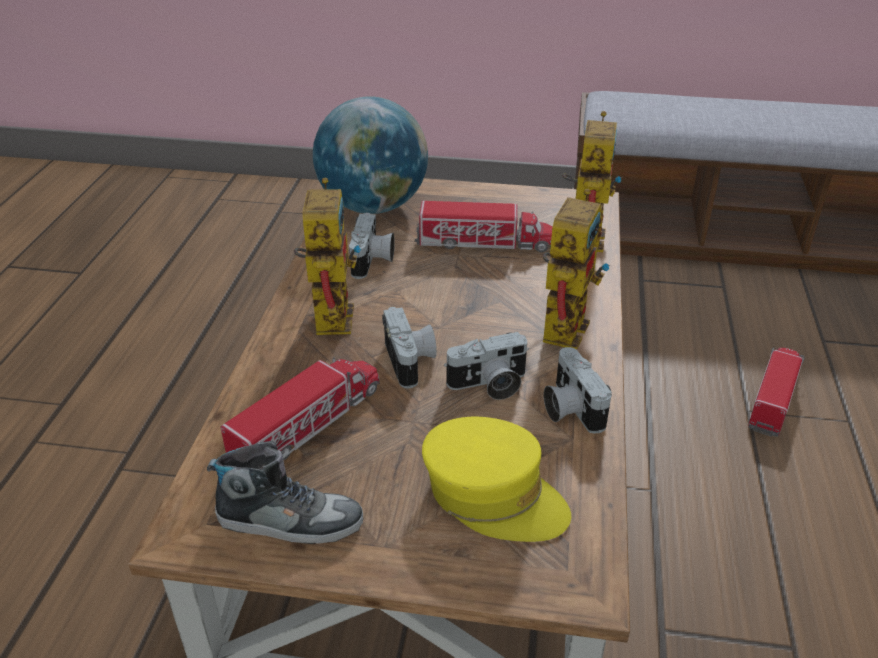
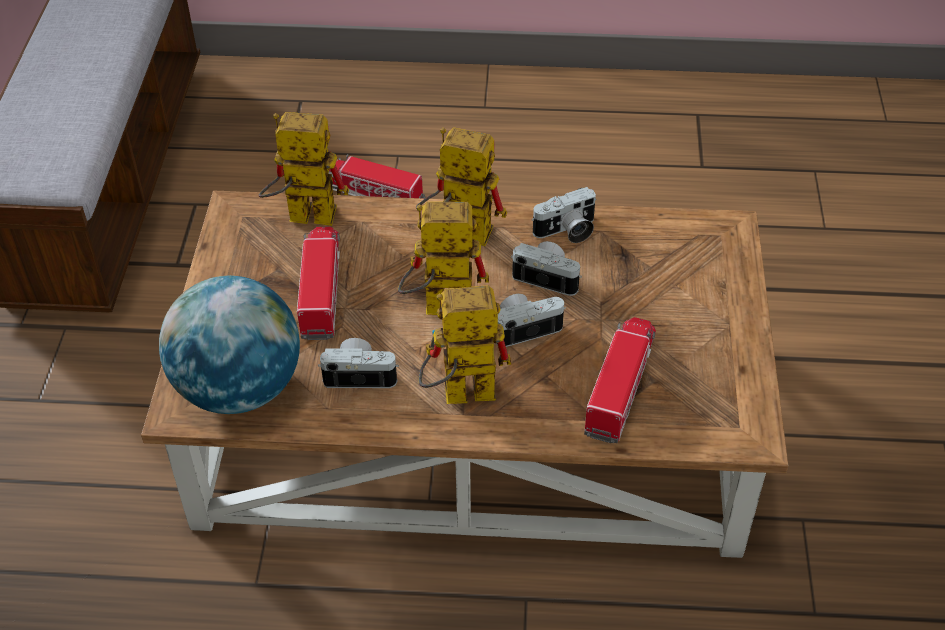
camera: 95 degrees left, 10 degrees up
shoe [207,441,364,544] -> none
toy truck [221,357,380,460] -> toy truck turned 75 degrees clockwise [584,317,656,443]
yellow cap [422,417,571,542] -> none
camera [444,332,529,400] -> camera turned 45 degrees counterclockwise [511,241,582,296]
none -> toy robot [398,202,489,315]

